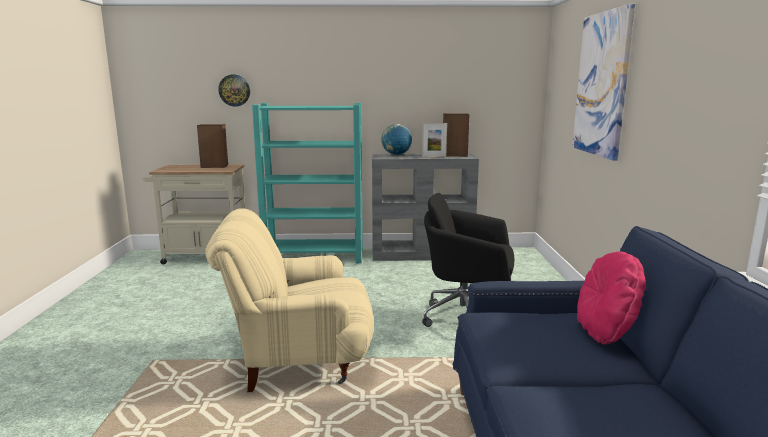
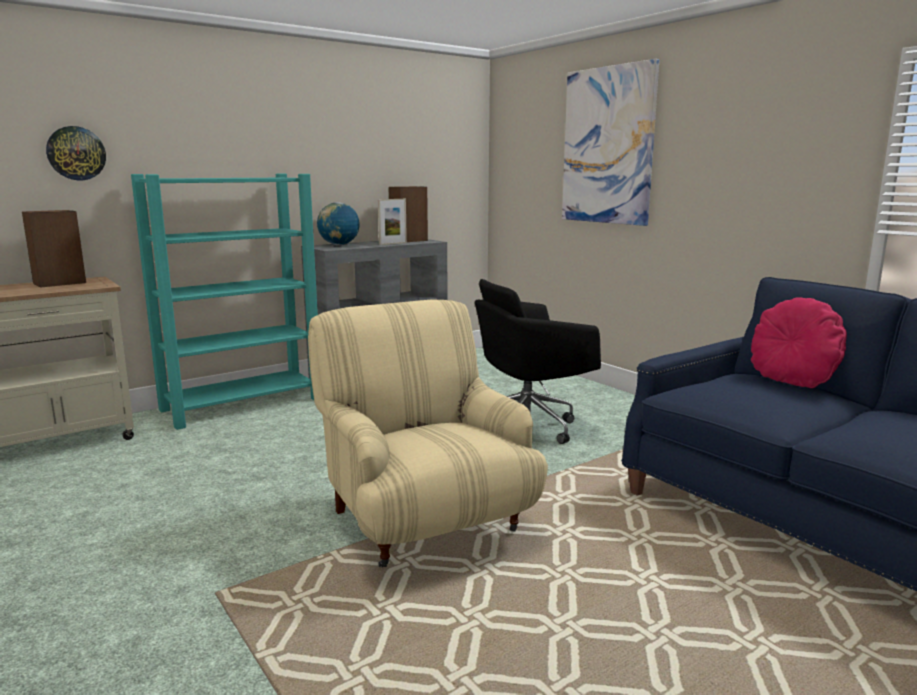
camera: 35 degrees left, 0 degrees up
beige armchair [205,208,373,392] -> beige armchair turned 105 degrees clockwise [308,299,548,567]

